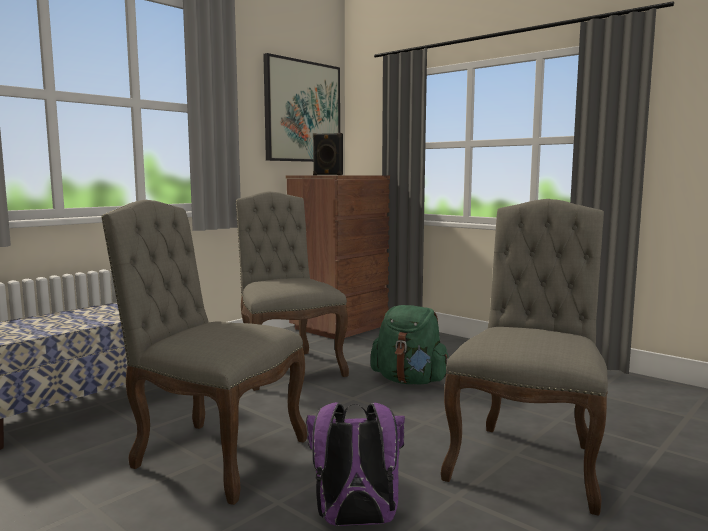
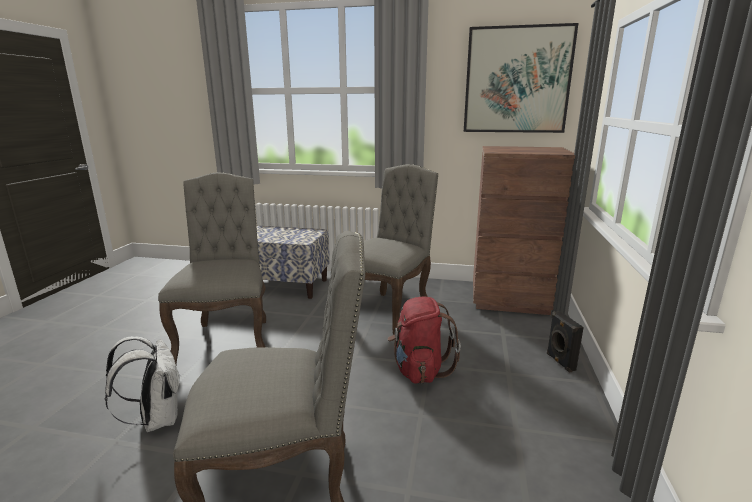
camera: 60 degrees right, 10 degrees up
purple backpack [306,402,405,526] -> white backpack [105,336,180,432]
black speaker [313,133,343,175] -> black speaker moved to [547,311,584,373]
green backpack [371,305,448,385] -> red backpack [388,296,461,384]

